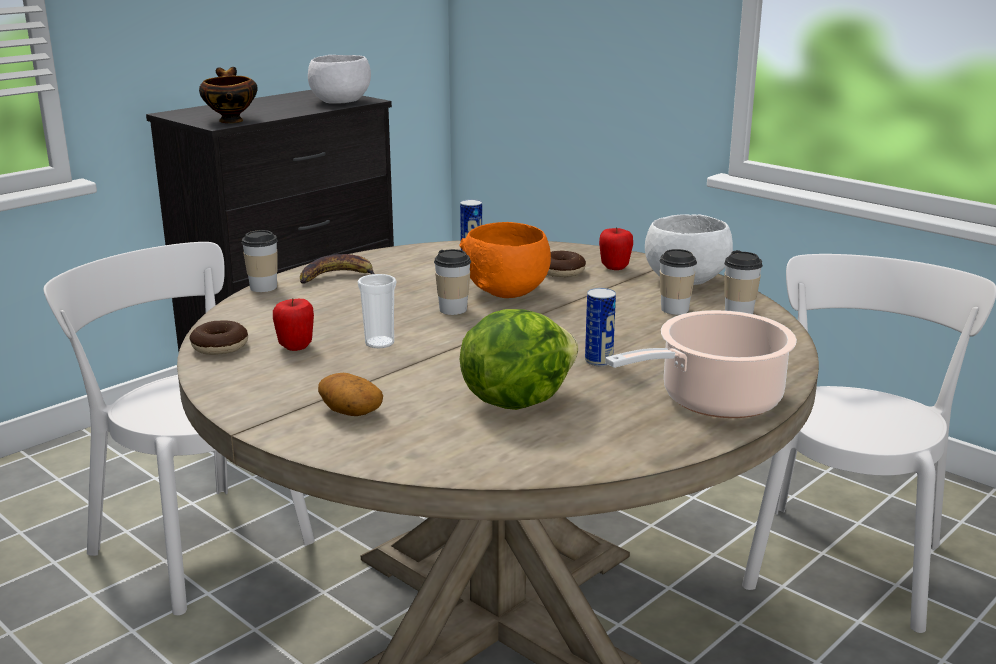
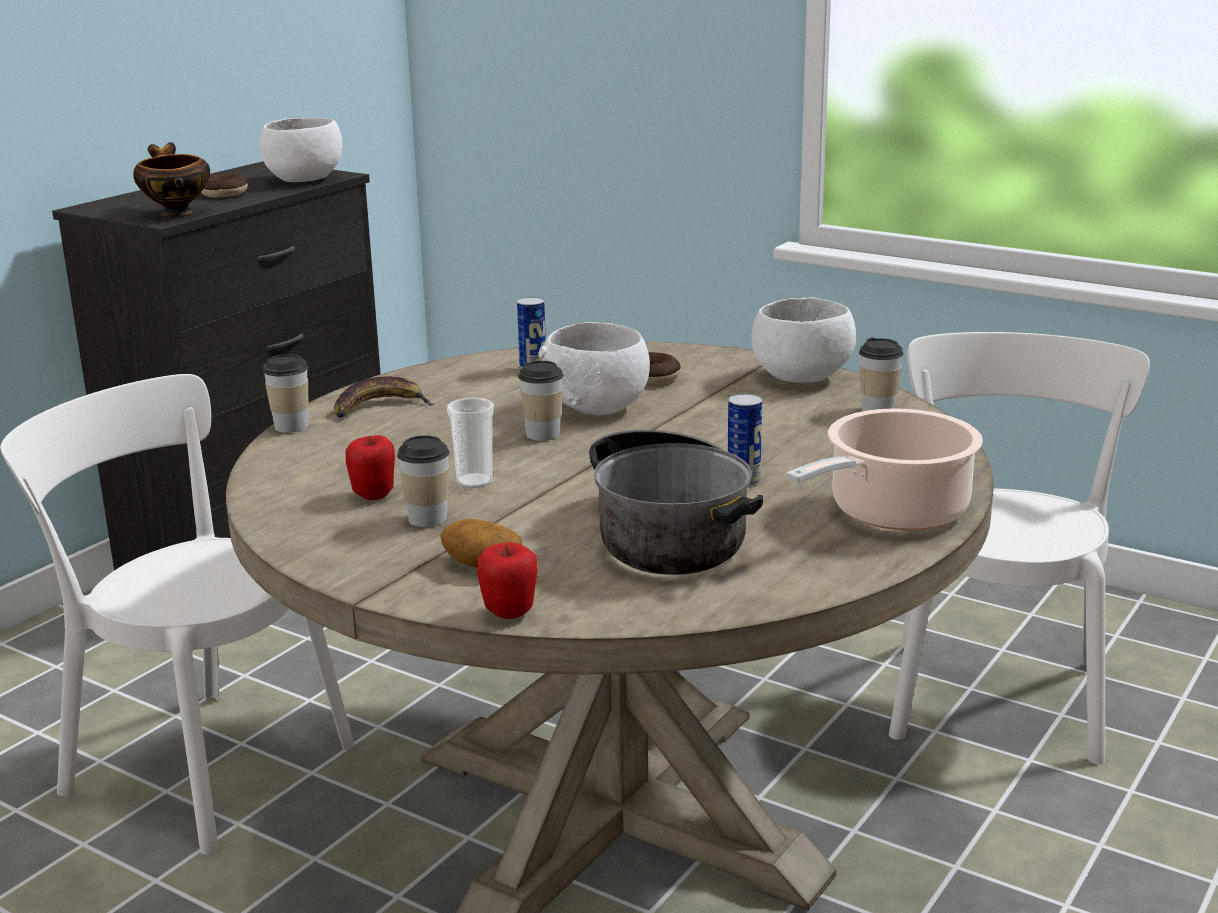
camera: 10 degrees left, 0 degrees up
donut [190,321,248,355] -> donut moved to [201,173,248,198]
orange bowl [459,222,551,298] -> white bowl [538,322,650,416]
lettuce [460,309,579,410] -> cooking pot [589,430,763,575]
apple [599,227,633,270] -> apple moved to [477,542,538,619]
cup [659,249,697,315] -> cup moved to [397,435,450,527]

